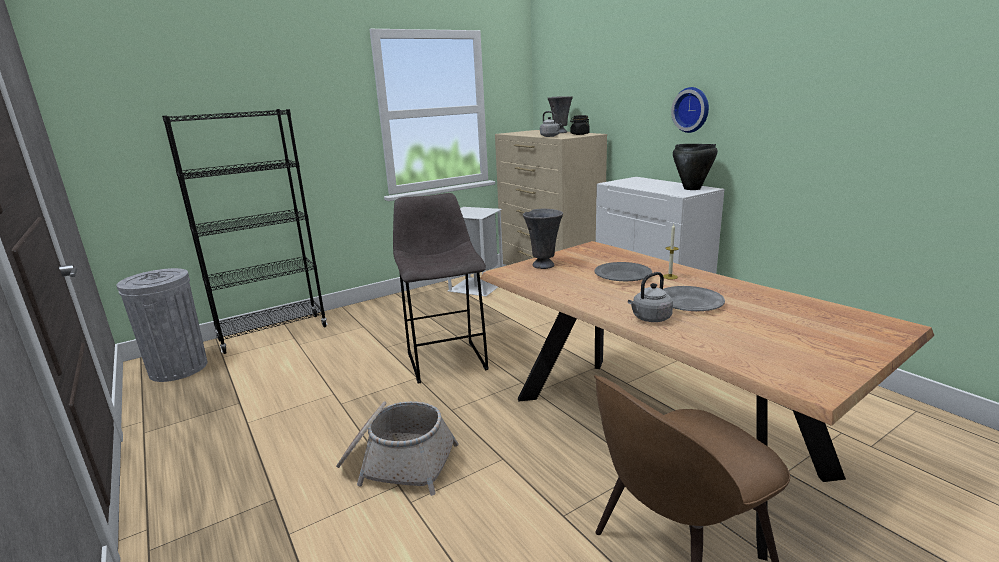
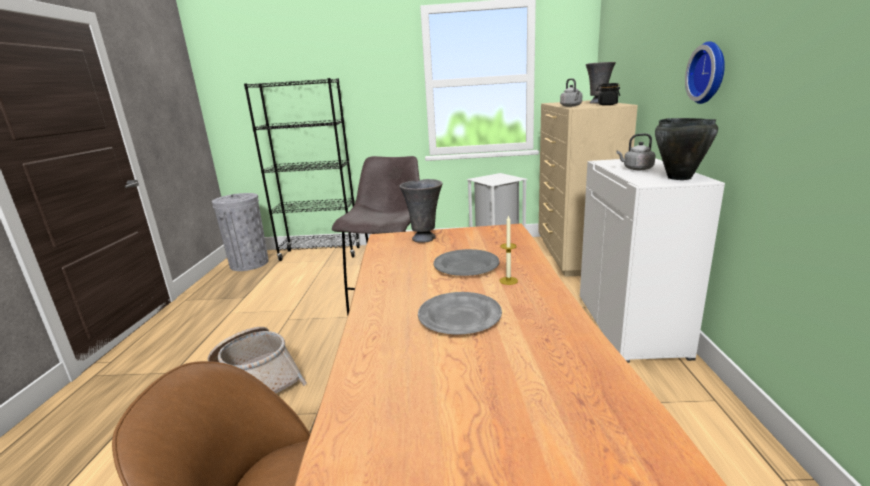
camera: 35 degrees right, 0 degrees up
grey kettle [628,272,673,322] -> grey kettle moved to [616,133,655,170]

